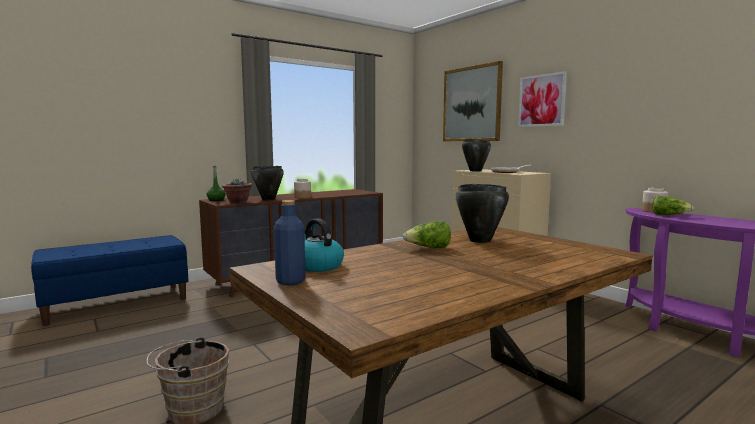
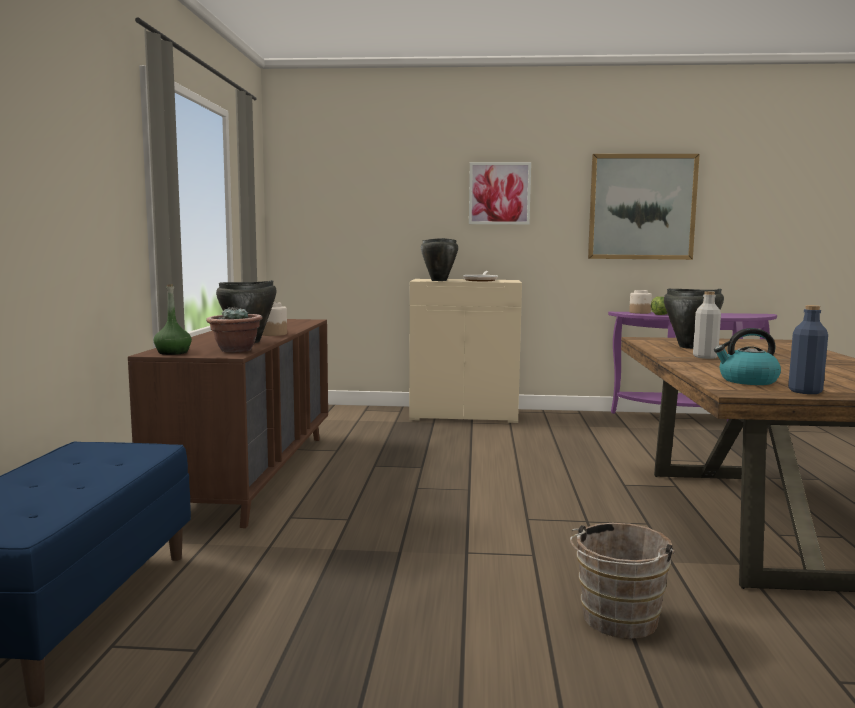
camera: 50 degrees left, 0 degrees up
lettuce [403,221,451,248] -> grey bottle [693,291,721,359]
picture [443,61,503,141] -> picture moved to [588,154,700,260]

